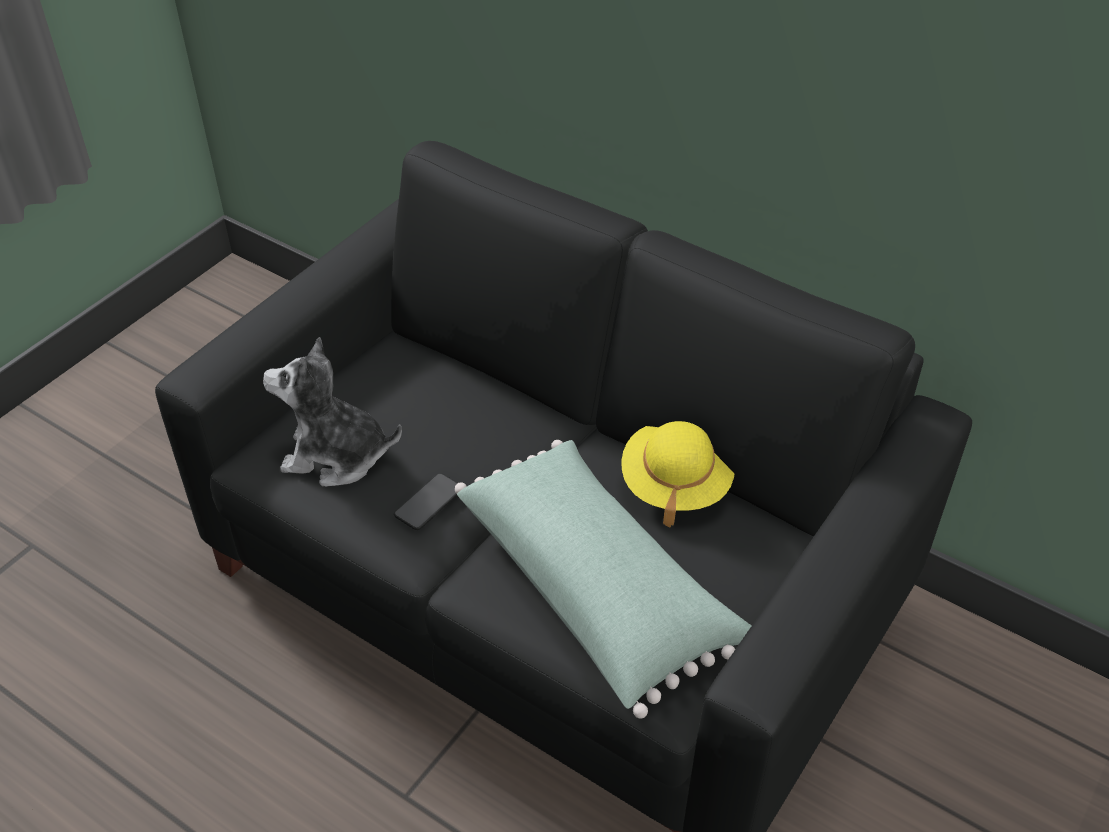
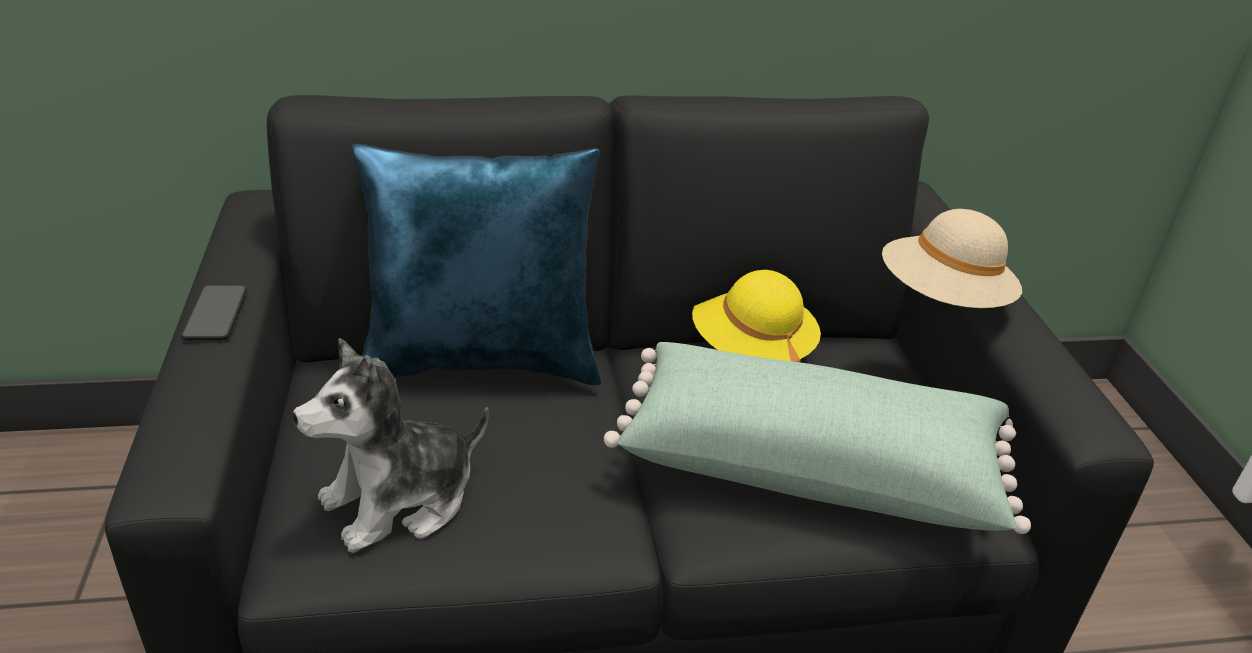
camera: 45 degrees left, 10 degrees down
phone [394,473,457,530] -> phone moved to [181,285,247,340]
none -> blue pillow [351,144,601,385]
none -> beige hat [882,209,1022,308]

